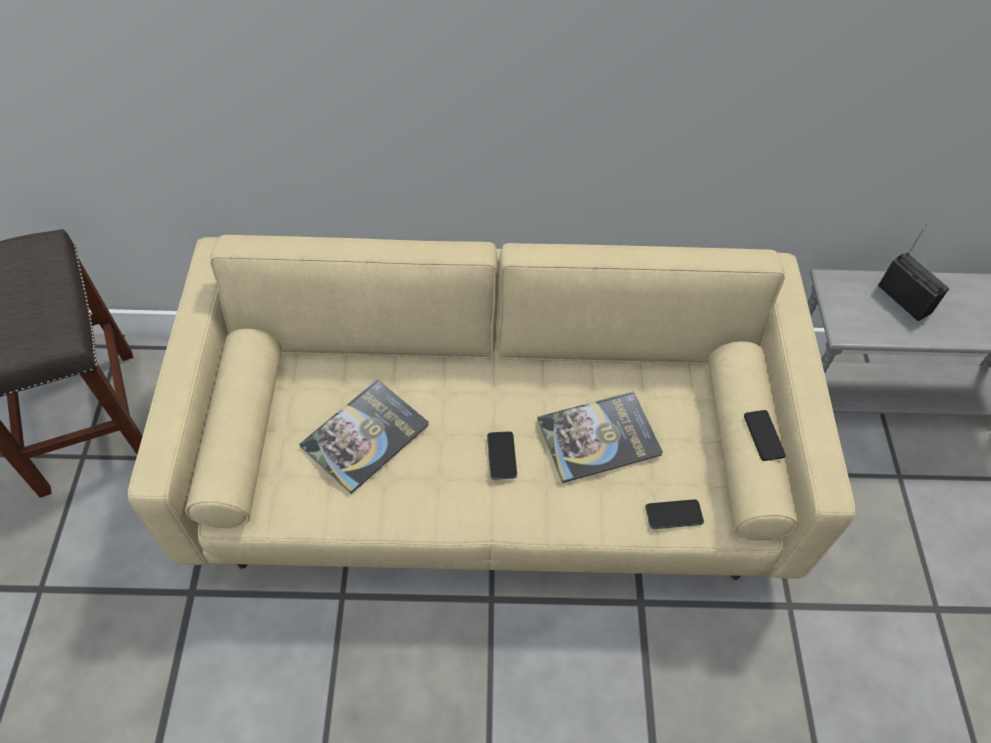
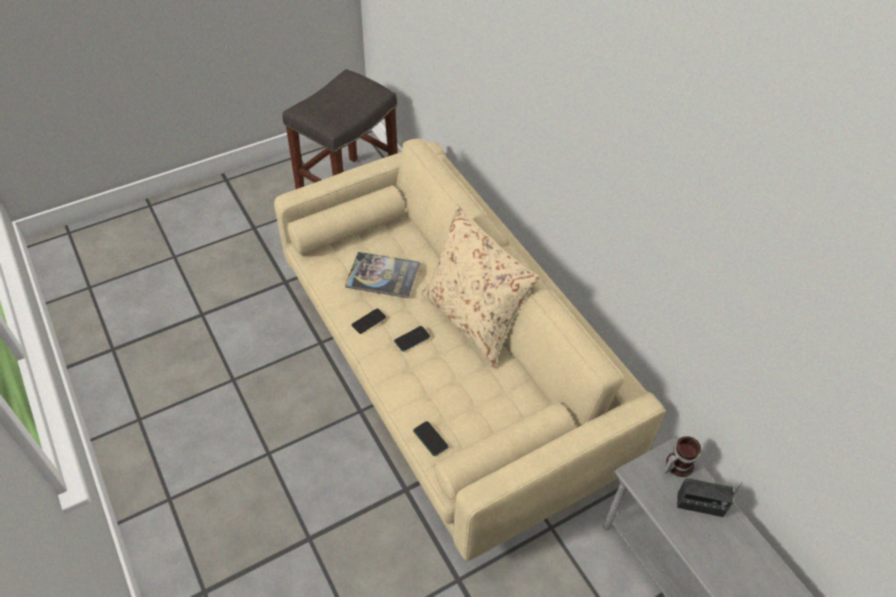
camera: 60 degrees right, 5 degrees down
book [537,391,663,483] -> none
phone [744,410,786,461] -> phone moved to [352,308,386,334]
radio [878,225,950,321] -> radio turned 75 degrees clockwise [677,478,742,517]
none -> beige pillow [422,204,539,368]
none -> mug [663,436,701,477]

